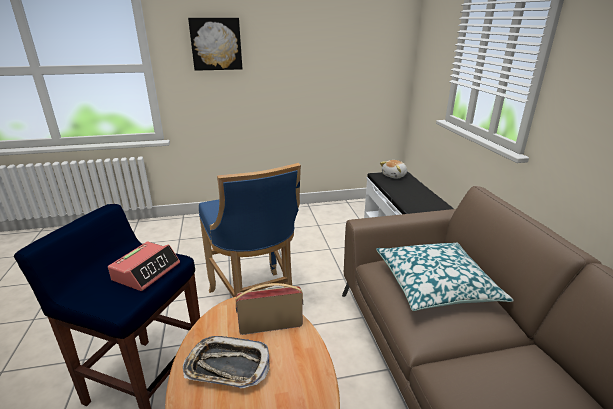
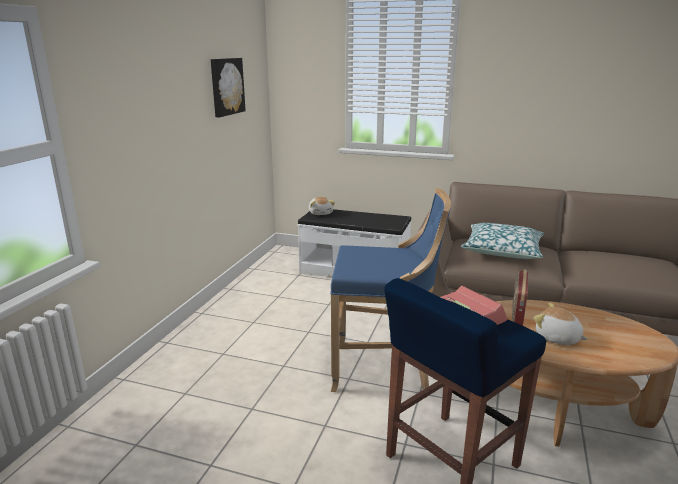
camera: 60 degrees left, 5 degrees down
tray [183,336,270,388] -> plush toy [533,303,588,345]
picture [188,18,242,71] -> picture moved to [211,58,246,117]

